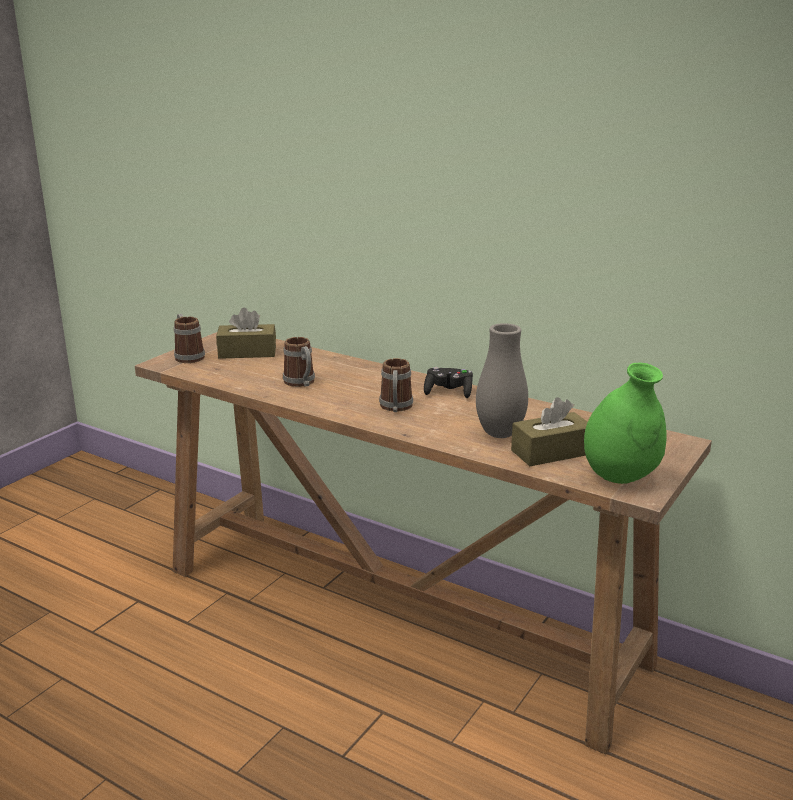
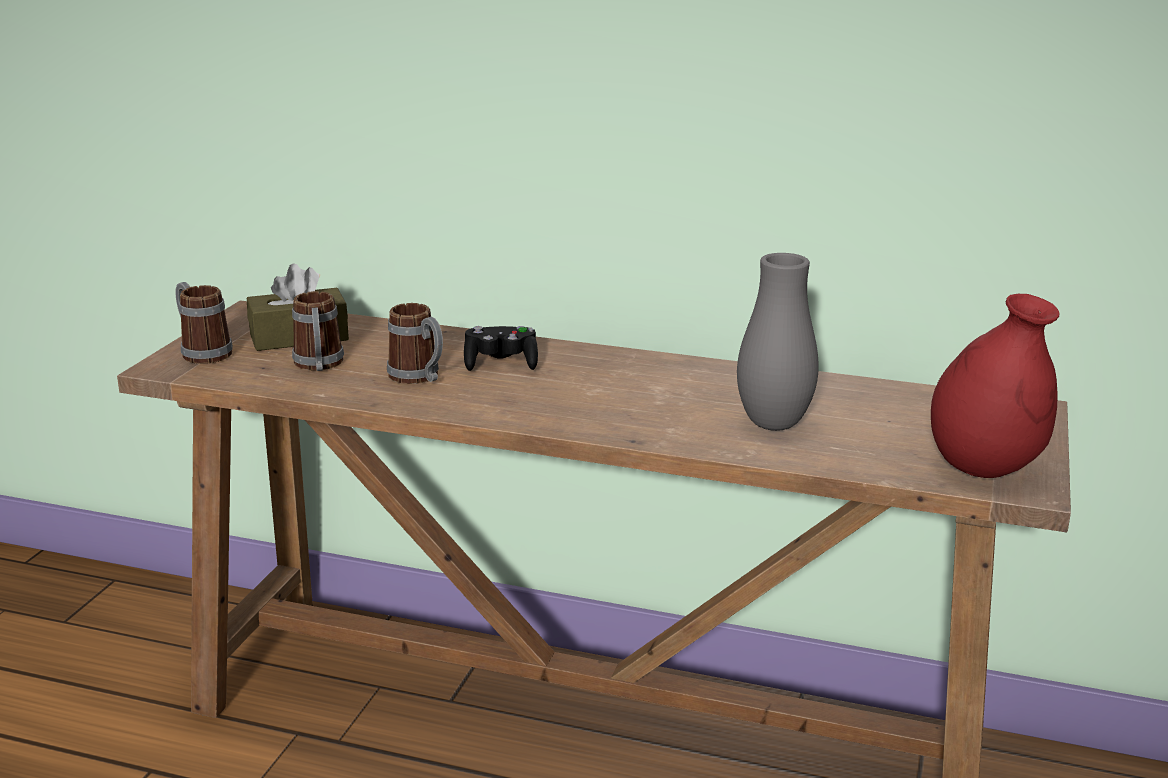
camera: 15 degrees left, 0 degrees up
mug [379,358,413,412] -> mug moved to [292,291,344,371]
black game controller [424,367,473,398] -> black game controller moved to [464,326,538,371]
brown tissue box [511,397,588,466] -> none
green vase [584,363,667,484] -> red vase [931,294,1060,478]

